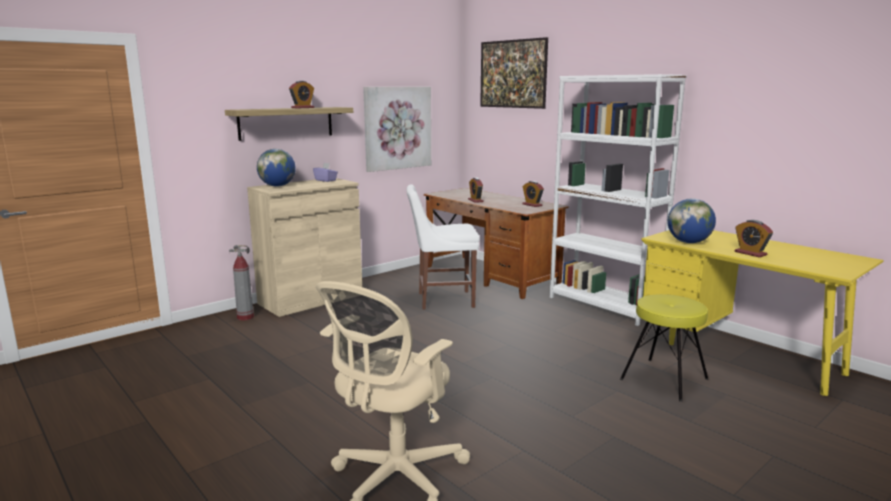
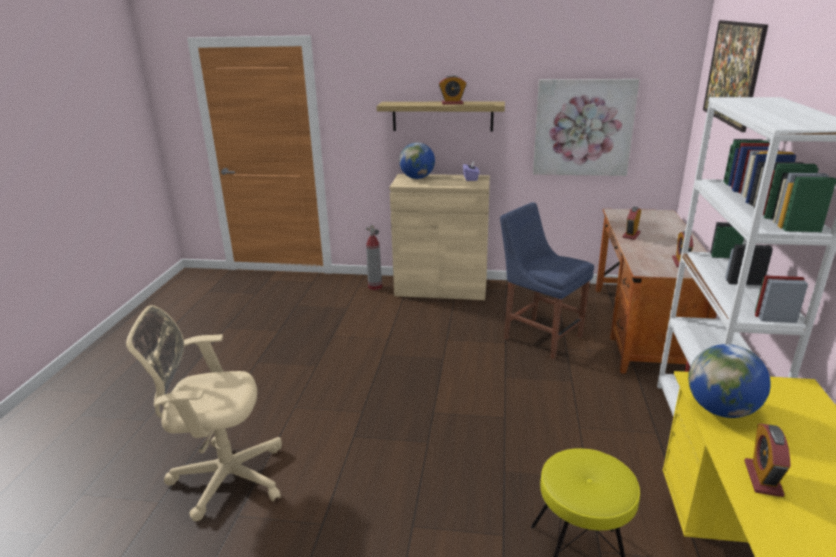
camera: 50 degrees right, 10 degrees up
white chair [407,185,480,310] -> blue chair [500,202,594,359]

